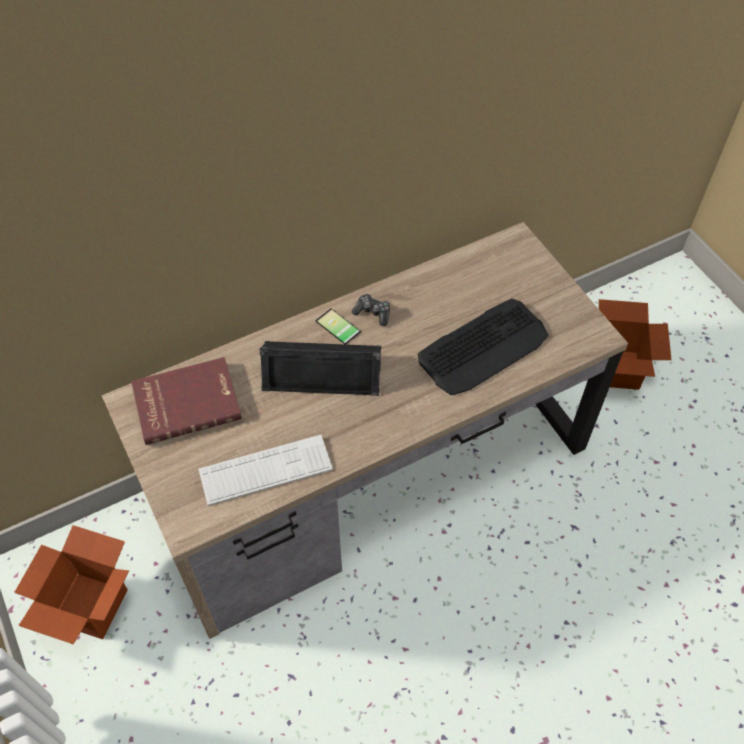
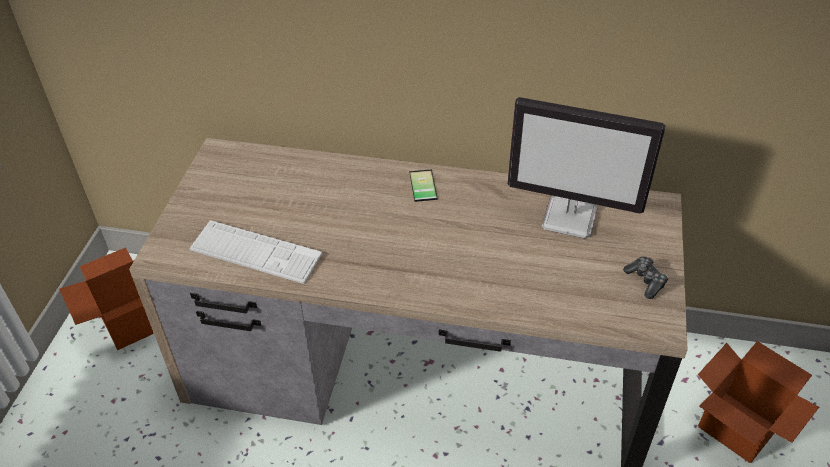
camera: 40 degrees right, 10 degrees down
red book [131,357,242,445] -> none
black speaker [260,341,381,396] -> none
game controller [352,294,390,326] -> game controller moved to [623,256,669,299]
keyboard [418,298,549,395] -> none
none -> monitor [508,97,666,239]

